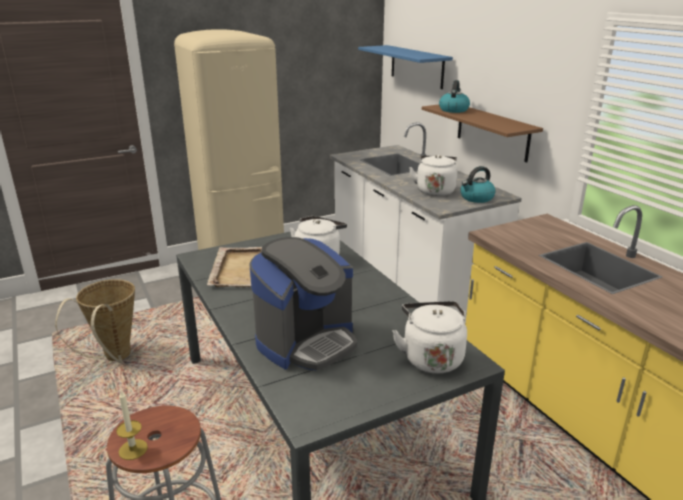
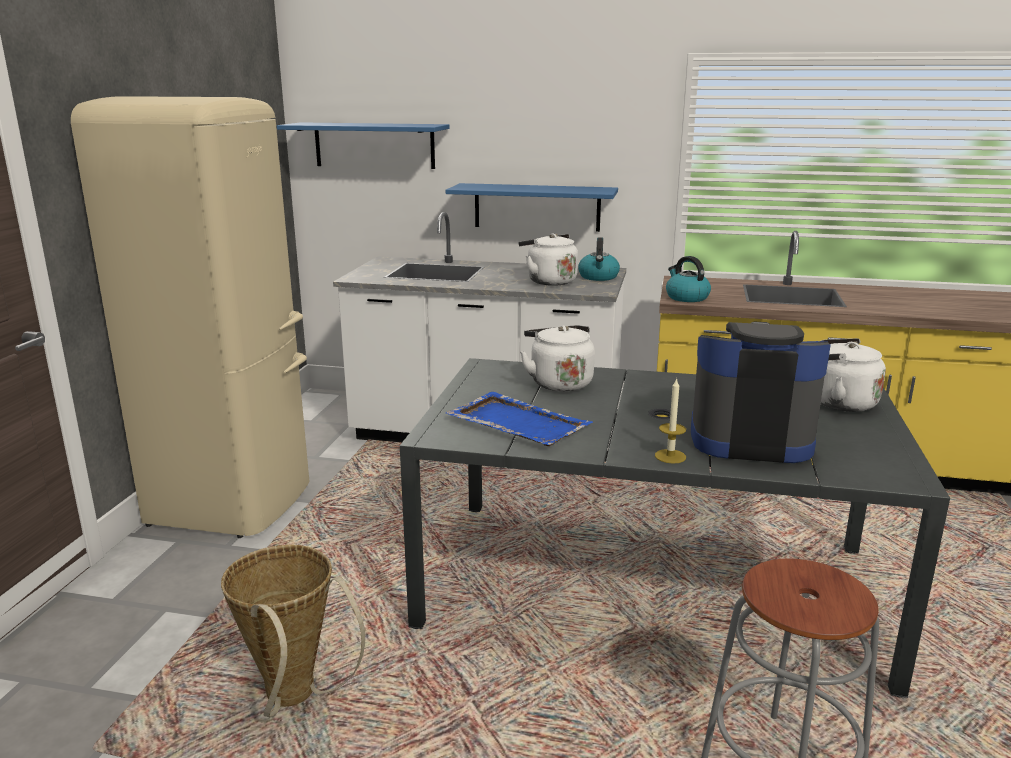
camera: 50 degrees left, 5 degrees down
candle [116,391,148,460] -> candle moved to [655,378,686,464]
beige tray [207,247,262,287] -> blue tray [445,392,593,446]
coffee machine [249,237,357,370] -> coffee machine turned 75 degrees counterclockwise [691,322,831,463]
brown shelf [422,105,543,163] -> blue shelf [446,183,618,232]
kettle [439,80,470,113] -> kettle moved to [666,256,711,302]

